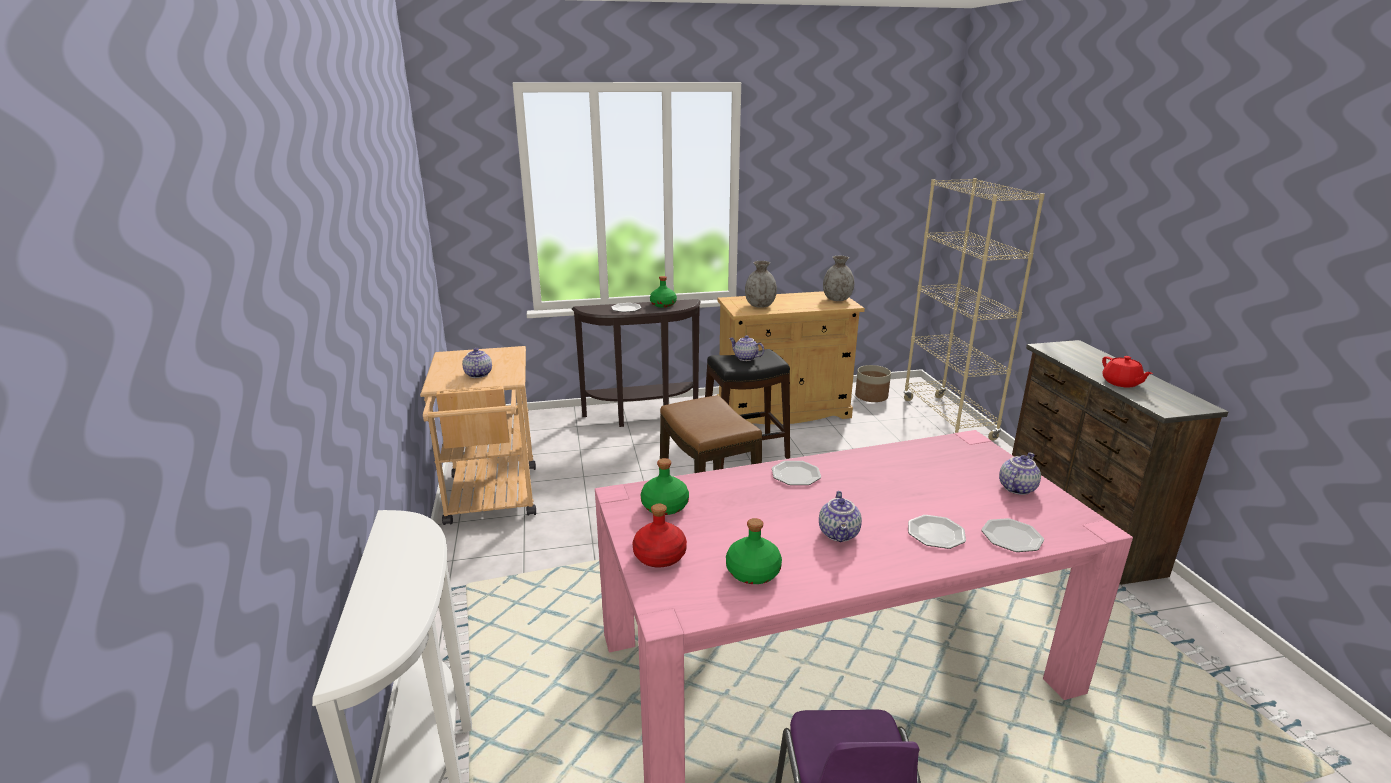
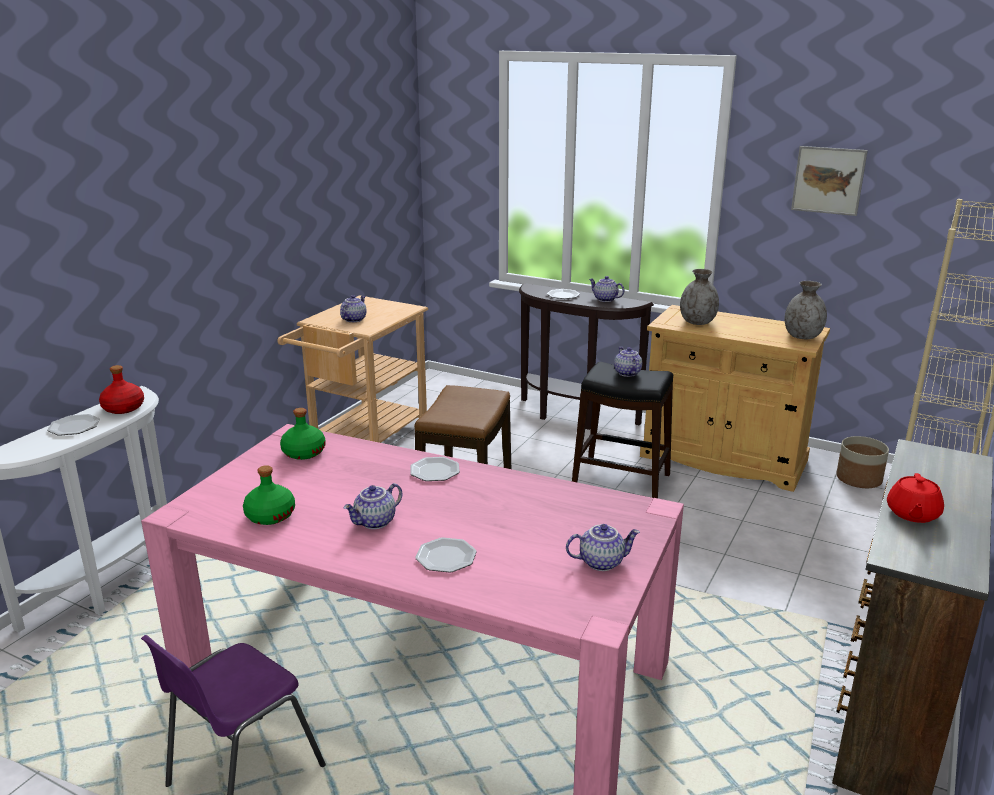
camera: 40 degrees right, 0 degrees up
red bottle [632,504,687,567] -> red bottle moved to [99,365,144,414]
green bottle [650,276,677,308] -> teapot [589,276,624,302]
plate [981,518,1044,552] -> plate moved to [47,414,100,436]
none -> picture [791,146,868,216]

